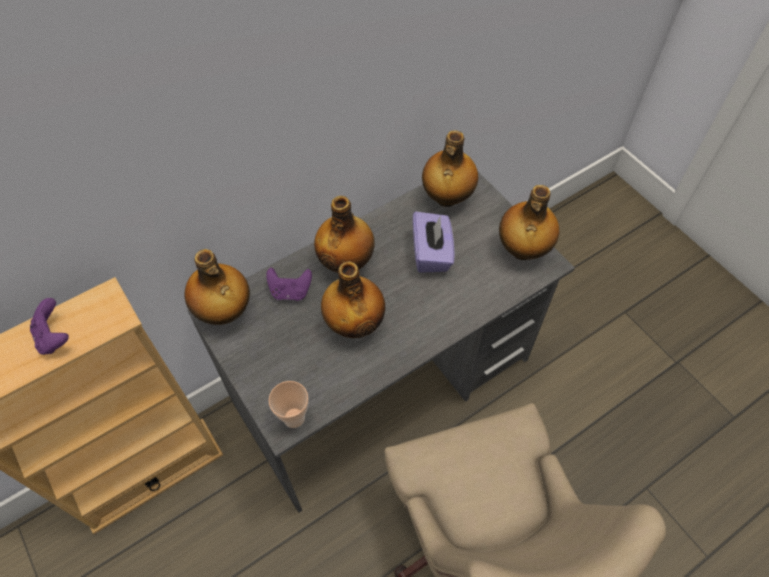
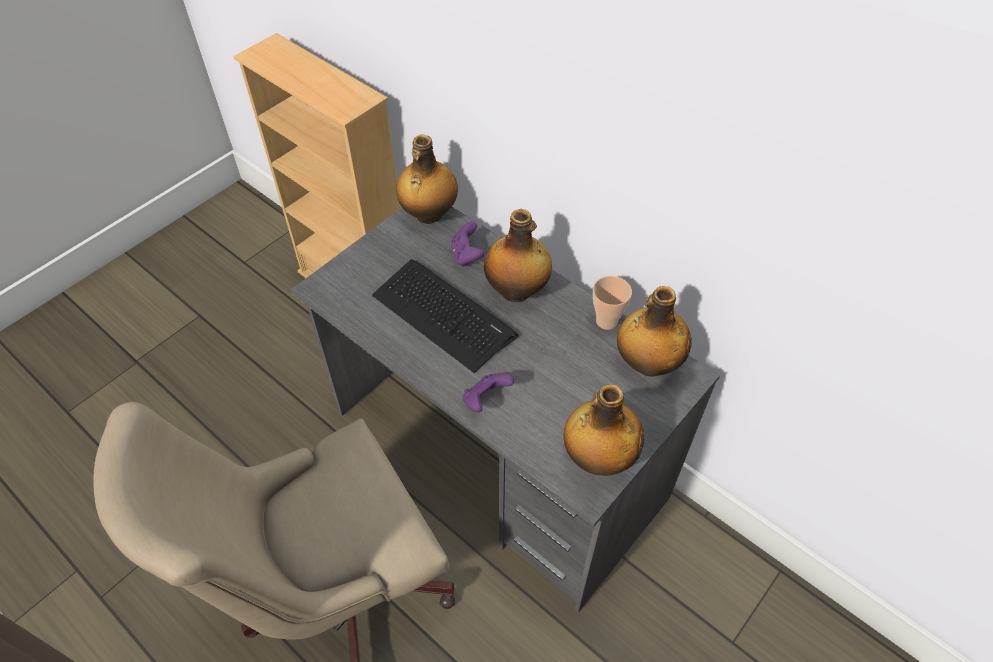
camera: 75 degrees right, 5 degrees down
purple game controller [30,298,69,355] -> purple game controller moved to [463,373,514,412]
cup [268,381,309,428] -> cup moved to [593,276,632,330]
bottle [321,261,385,338] -> keyboard [372,259,519,373]
purple tissue box [413,211,455,273] -> none

